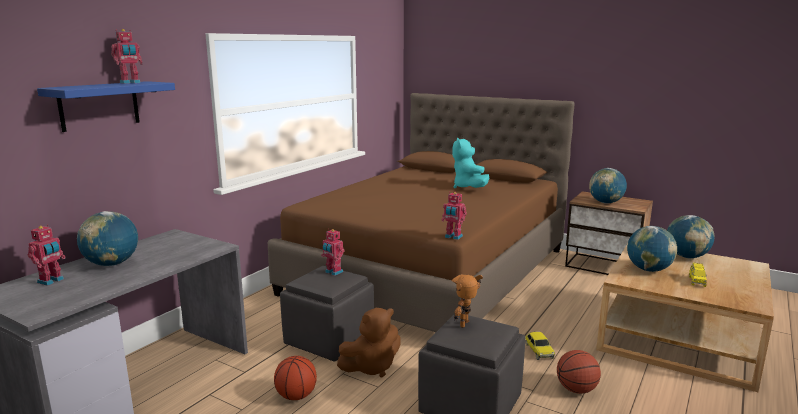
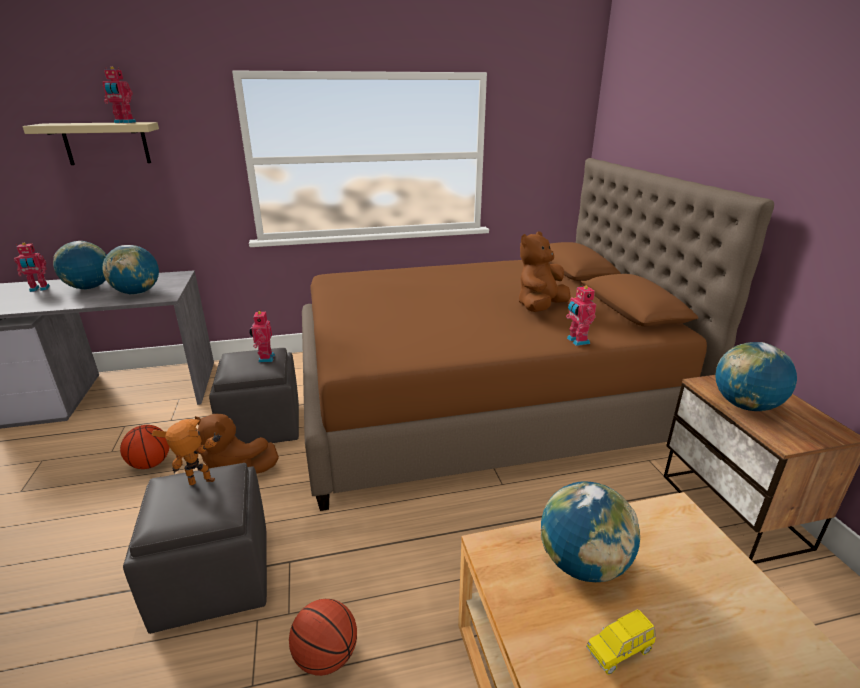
camera: 45 degrees right, 10 degrees up
blue shelf [37,81,175,132] -> beige shelf [22,122,159,165]
toy robot [442,192,467,240] -> toy robot moved to [566,284,596,346]
turquoise plush toy [452,138,489,188] -> brown plush toy [519,231,571,312]
toy car [525,332,555,360] -> none
globe [667,215,715,258] -> globe moved to [102,245,159,295]

